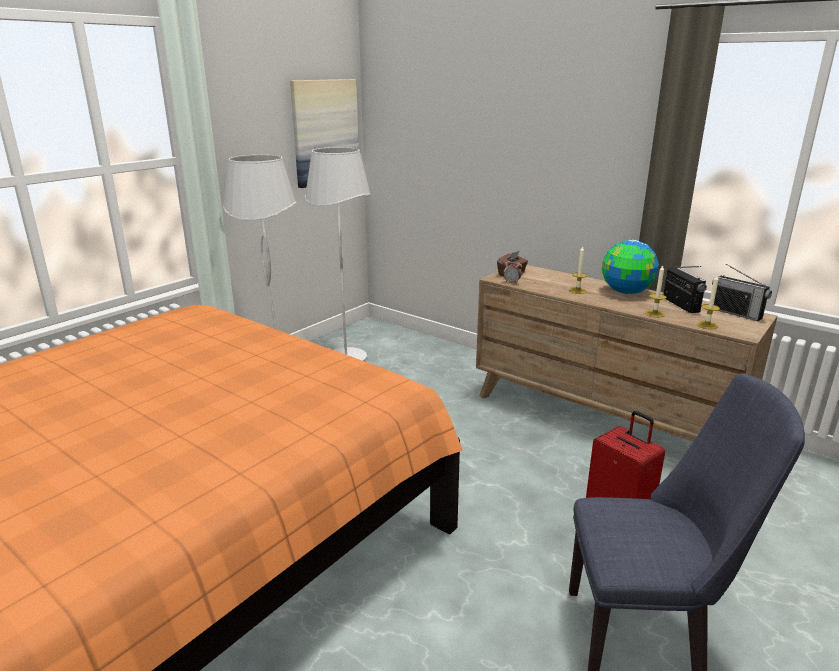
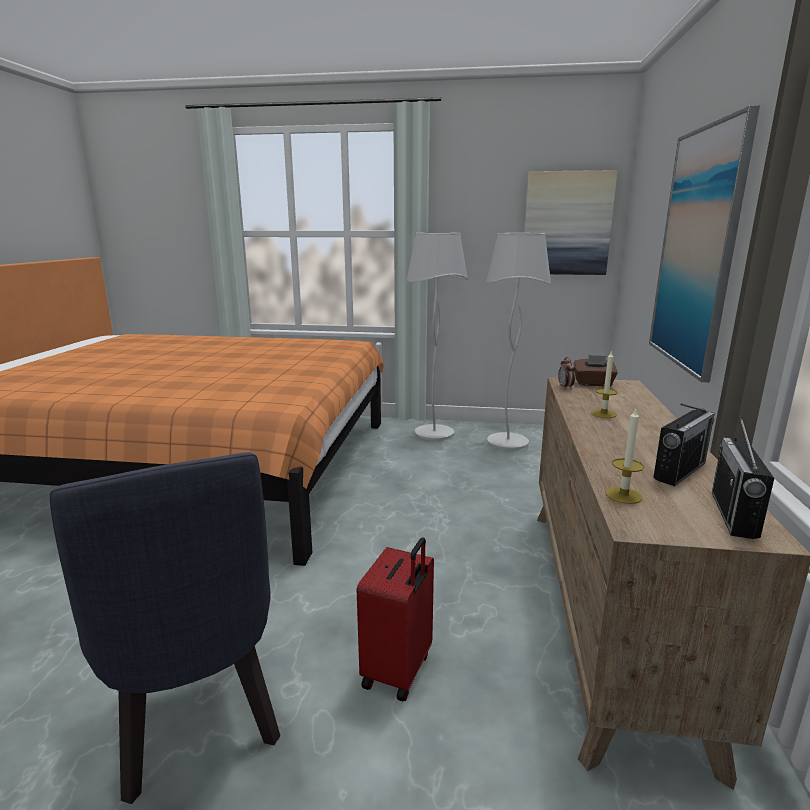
camera: 60 degrees right, 5 degrees down
globe [602,240,659,294] -> none
candle [645,265,666,317] -> none
none -> picture [649,105,760,382]

